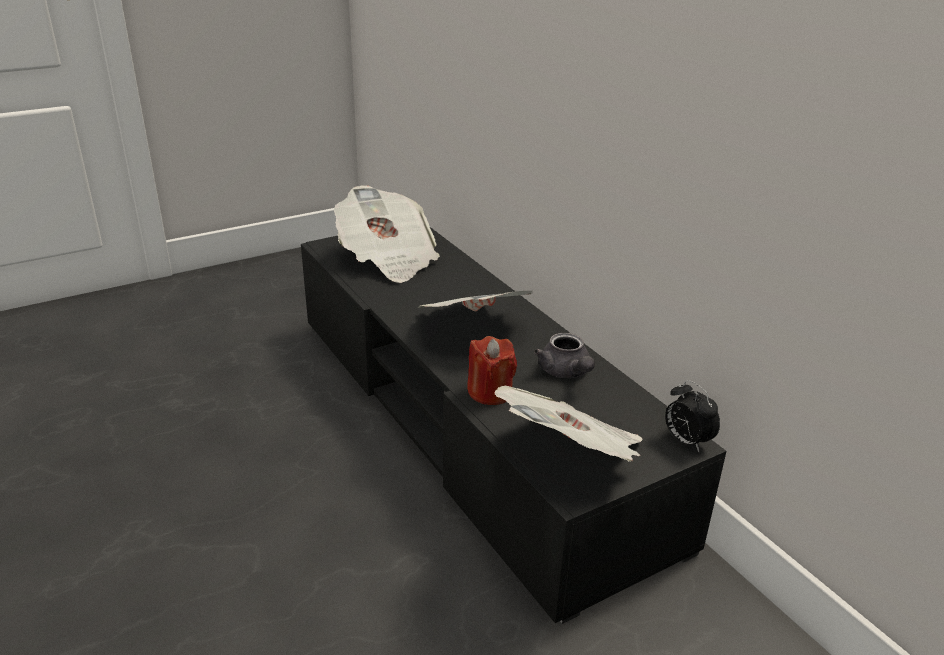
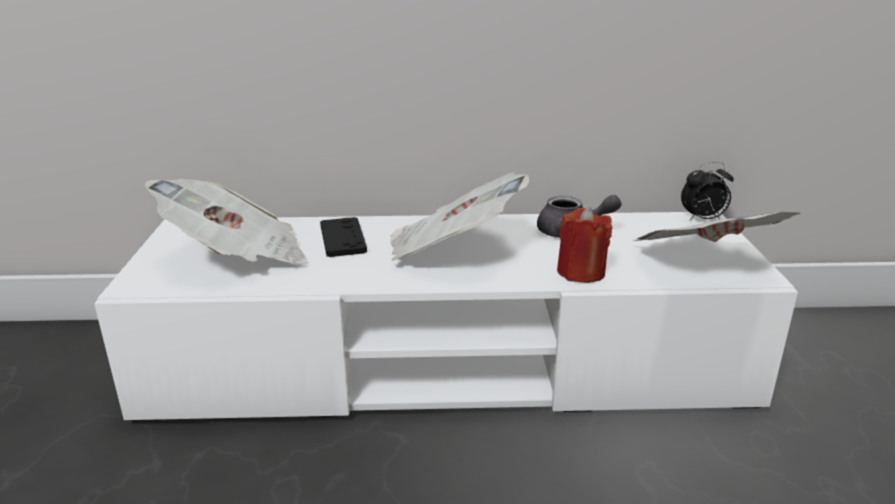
camera: 60 degrees left, 5 degrees down
black tv stand [301,227,727,624] -> white tv stand [94,212,798,421]
none -> black game controller [320,217,367,257]

